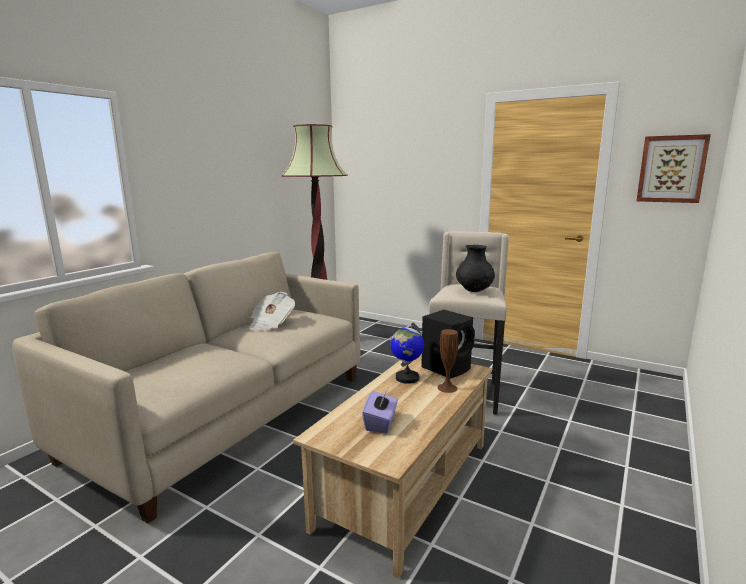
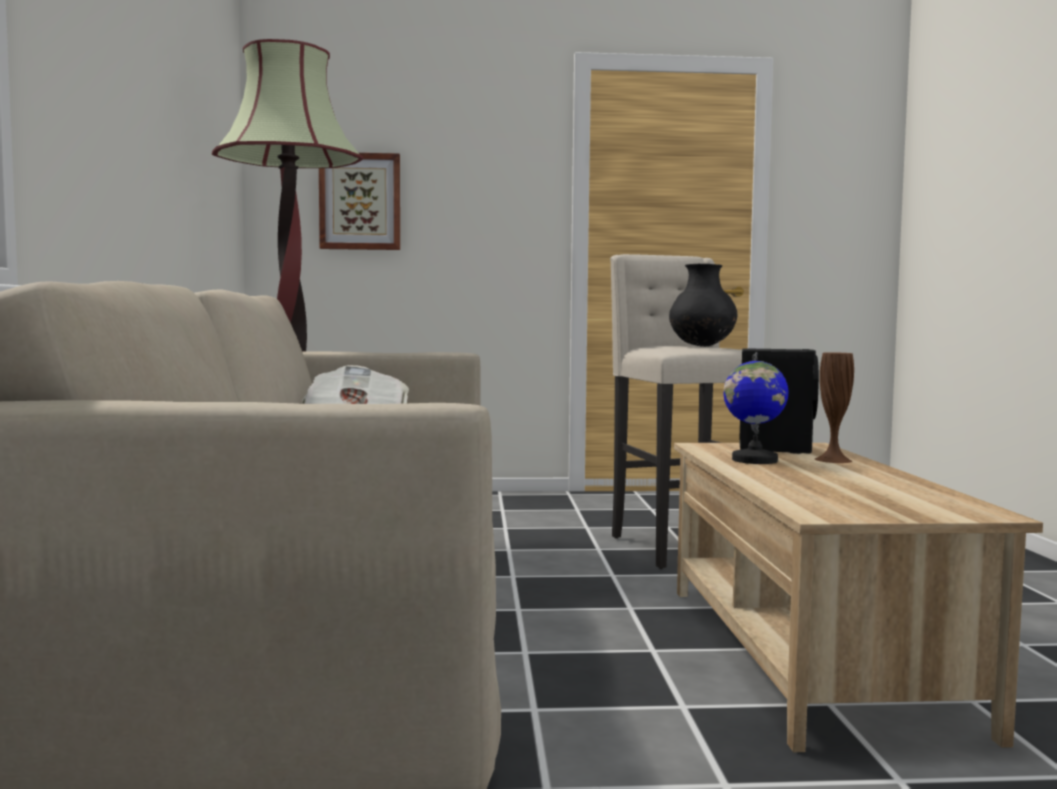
camera: 35 degrees left, 10 degrees down
purple tissue box [362,389,398,433] -> none
picture [637,134,711,203] -> picture moved to [319,153,400,250]

